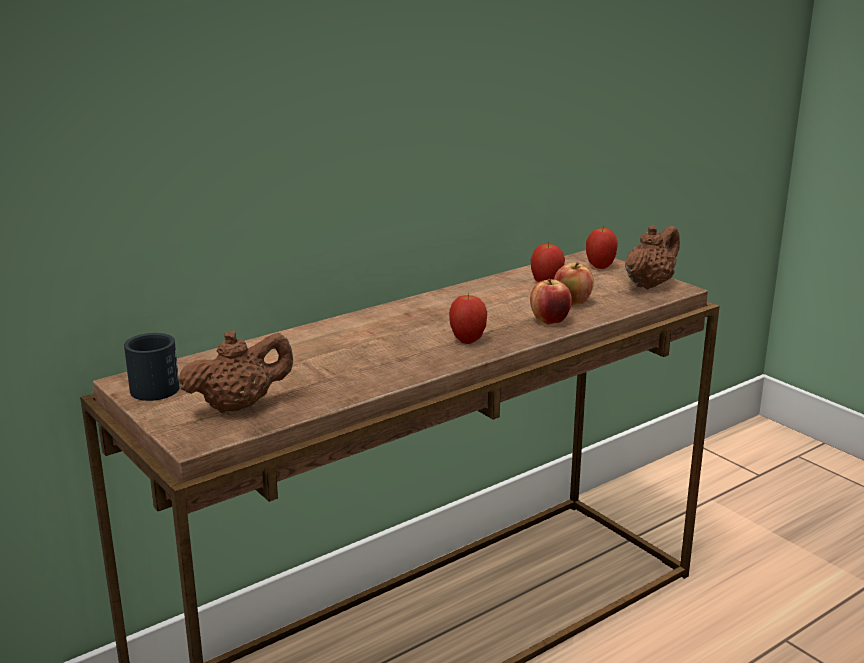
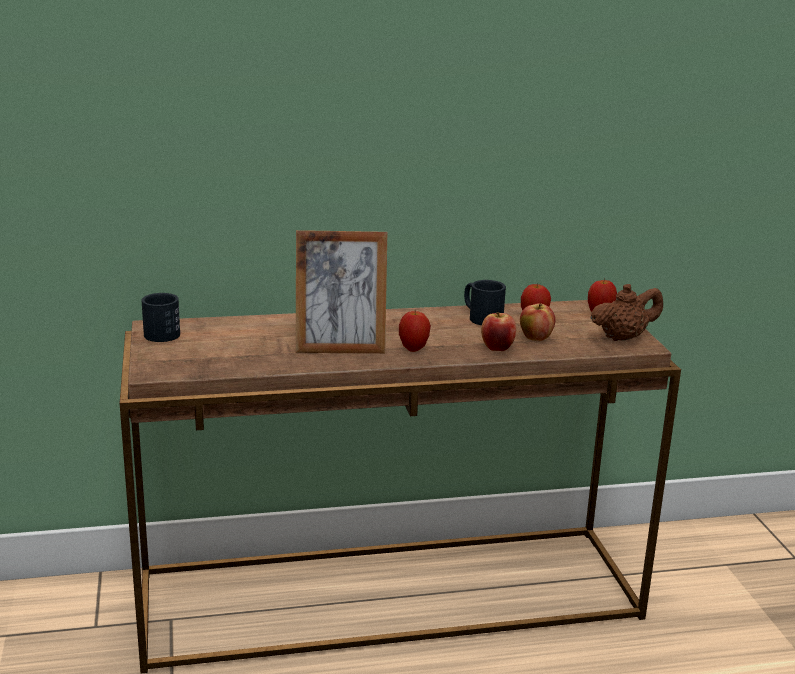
camera: 25 degrees right, 0 degrees up
brown teapot [178,330,293,413] -> none
none -> picture frame [296,230,387,354]
none -> black mug [464,280,506,325]

